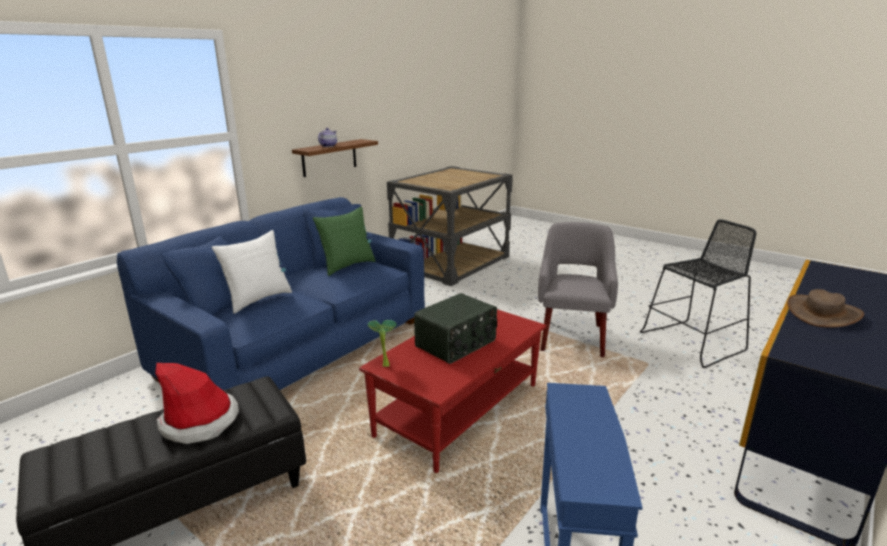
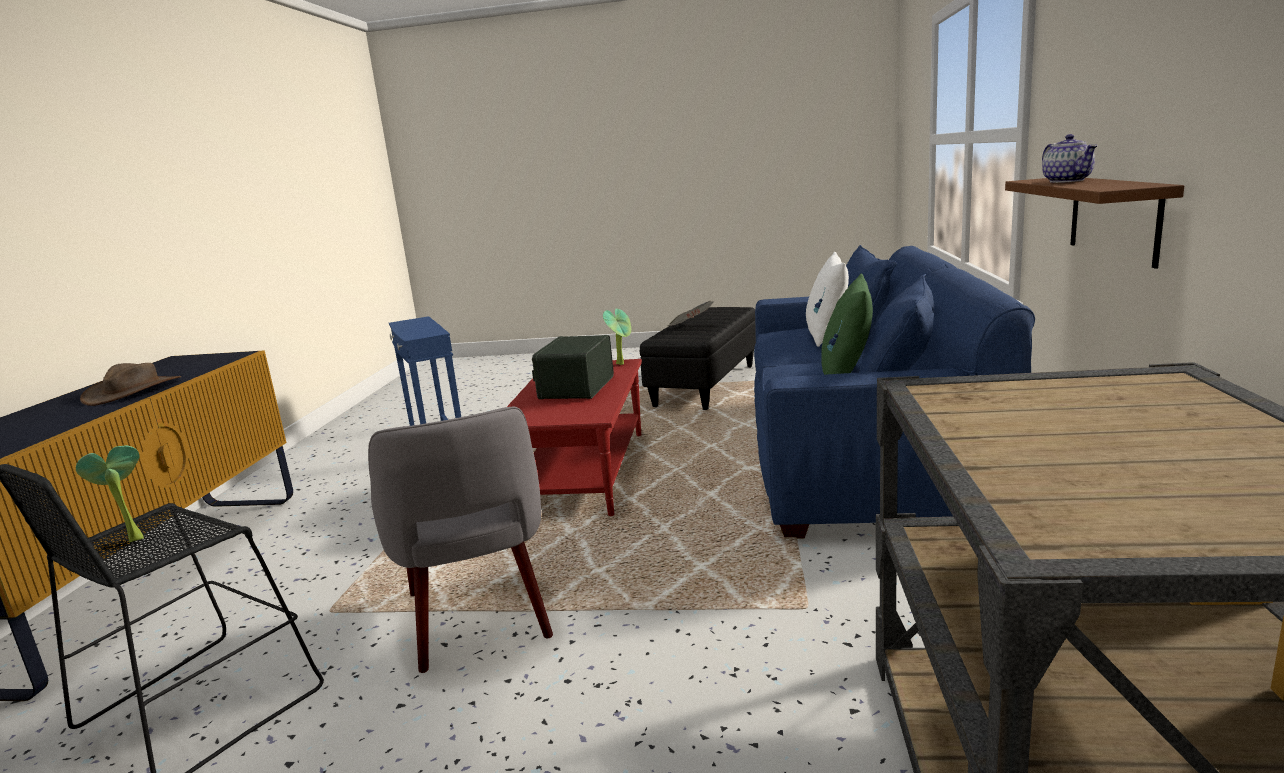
camera: 150 degrees right, 5 degrees down
hat [155,363,239,444] -> newspaper [667,301,714,326]
none -> potted plant [76,446,144,543]

